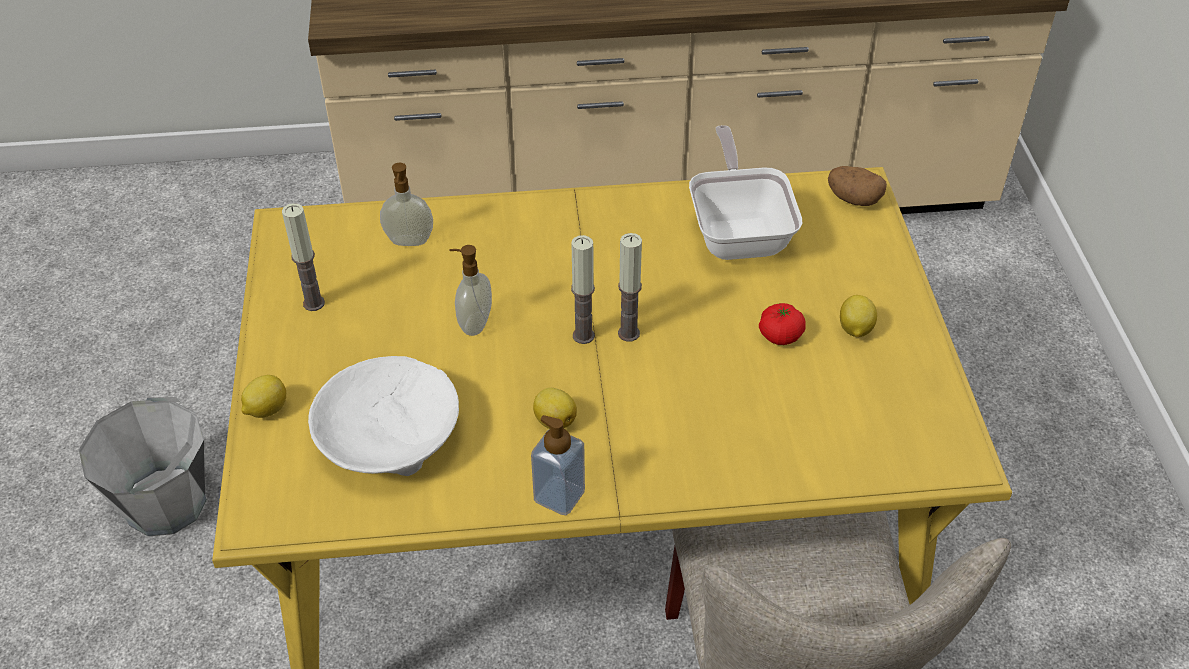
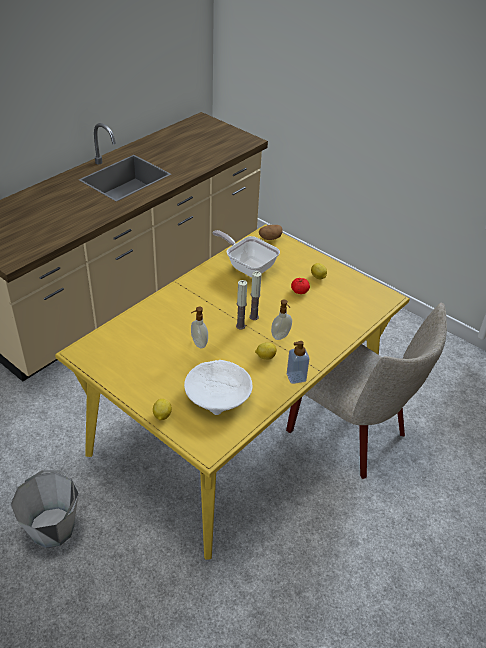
camera: 45 degrees left, 5 degrees down
candle [282,203,325,311] -> none
soap dispenser [380,163,433,246] -> soap dispenser moved to [271,300,292,340]

